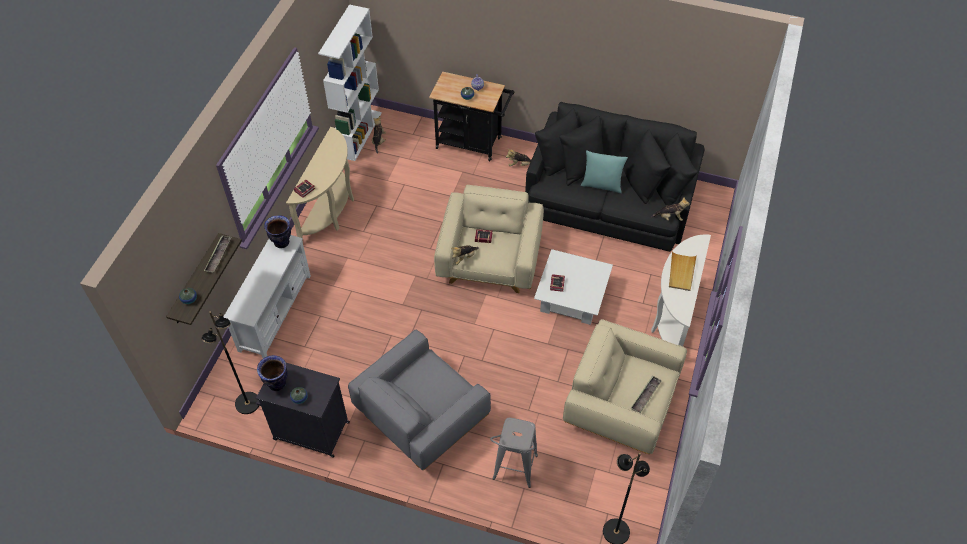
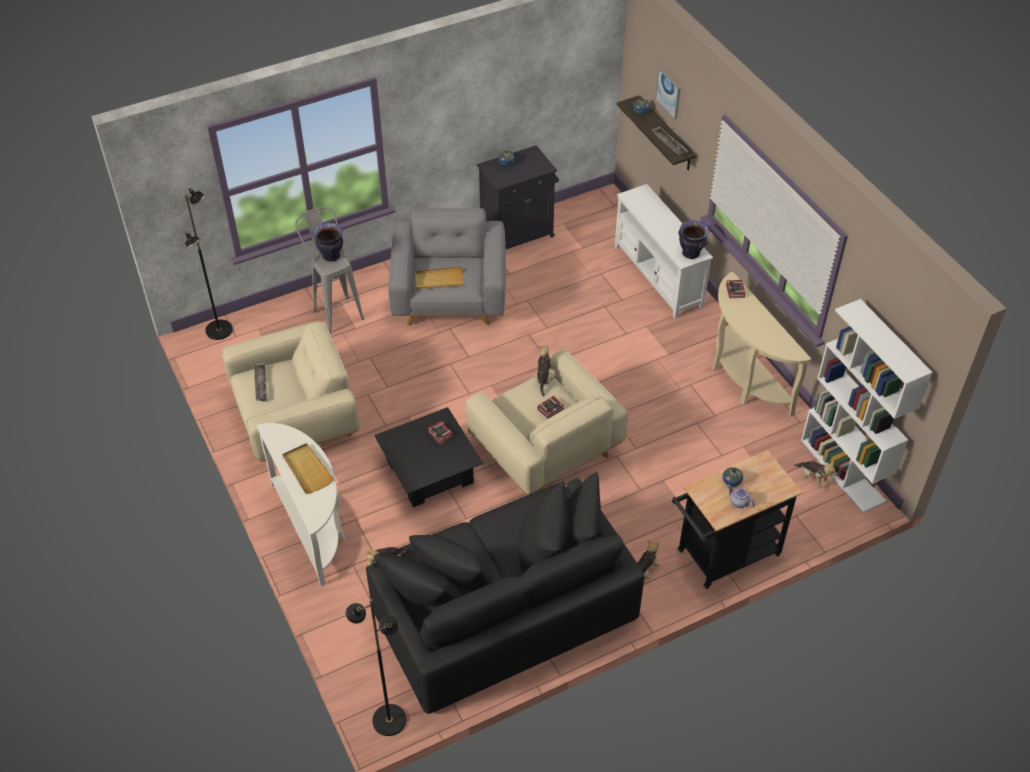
camera: 135 degrees right, 5 degrees down
black floor lamp [201,311,259,414] -> black floor lamp moved to [346,599,406,736]
vase [257,355,288,391] -> vase moved to [313,223,343,262]
white coffee table [534,249,613,325] -> black coffee table [374,407,483,507]
turquoise pillow [581,150,628,193] -> none
none -> beige tray [415,266,464,290]
none -> picture [655,68,681,119]

